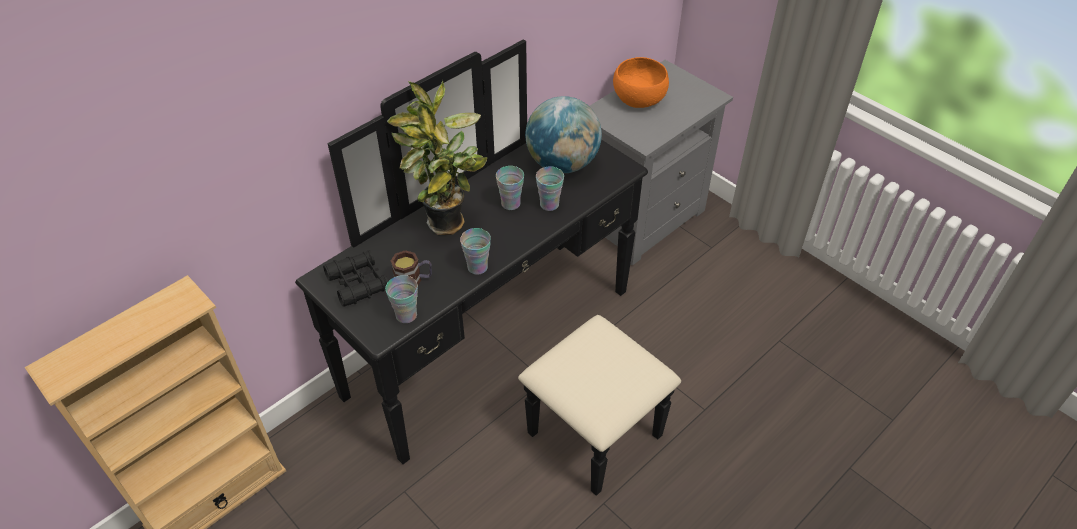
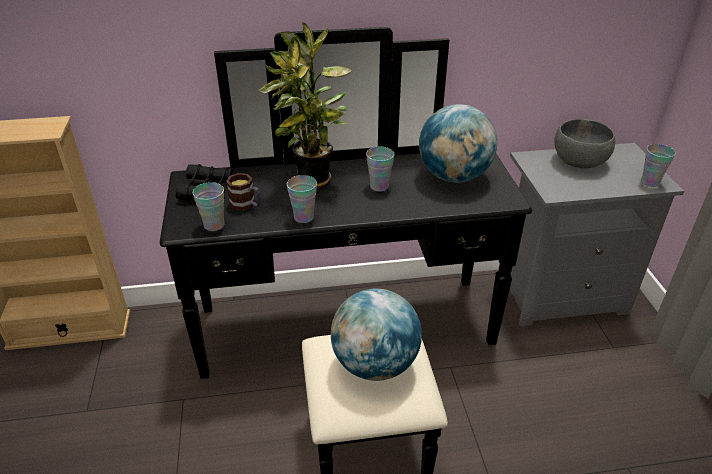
camera: 35 degrees right, 10 degrees down
cup [536,166,564,211] -> cup moved to [641,144,676,187]
orange bowl [613,57,669,108] -> grey bowl [554,119,615,169]
none -> globe [331,288,422,381]

